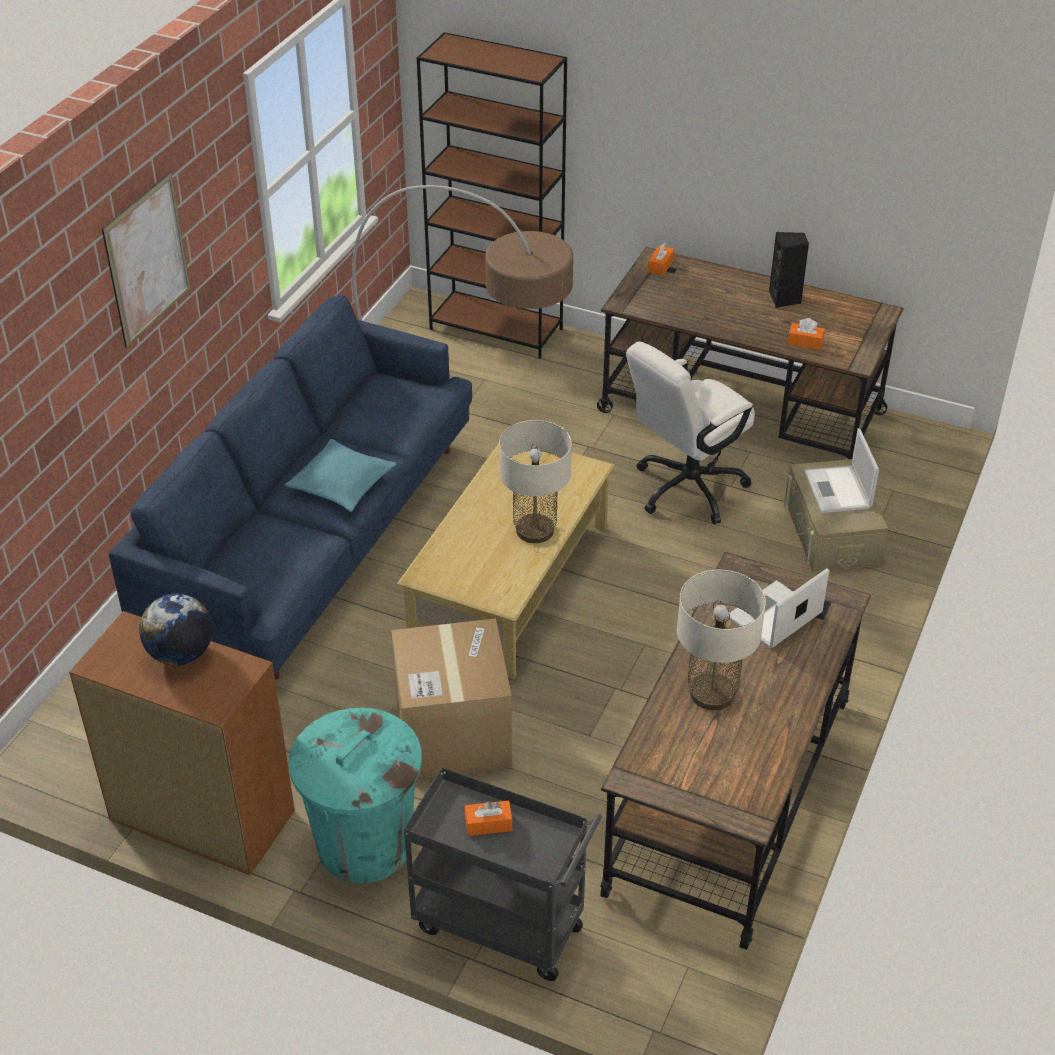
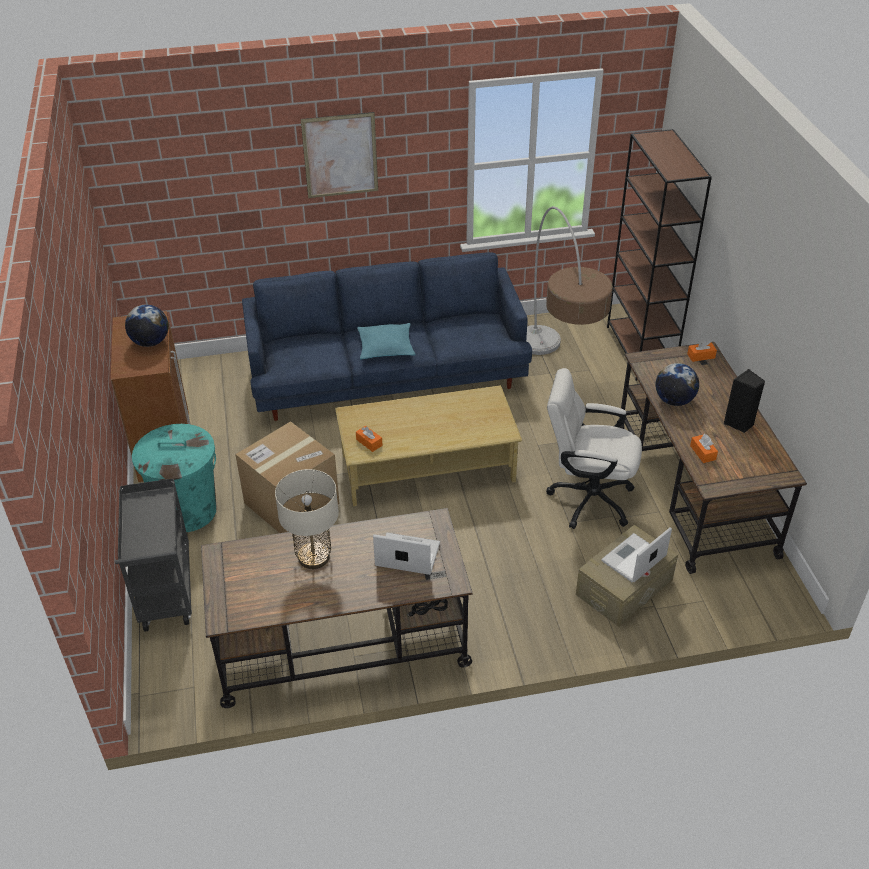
camera: 55 degrees right, 0 degrees up
orange tissue box [465,800,512,836] -> orange tissue box moved to [356,426,383,452]
table lamp [499,420,572,543] -> none
none -> globe [656,363,699,406]

